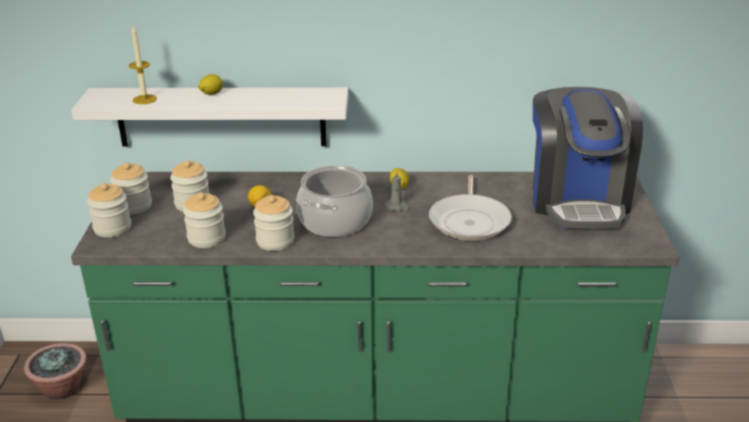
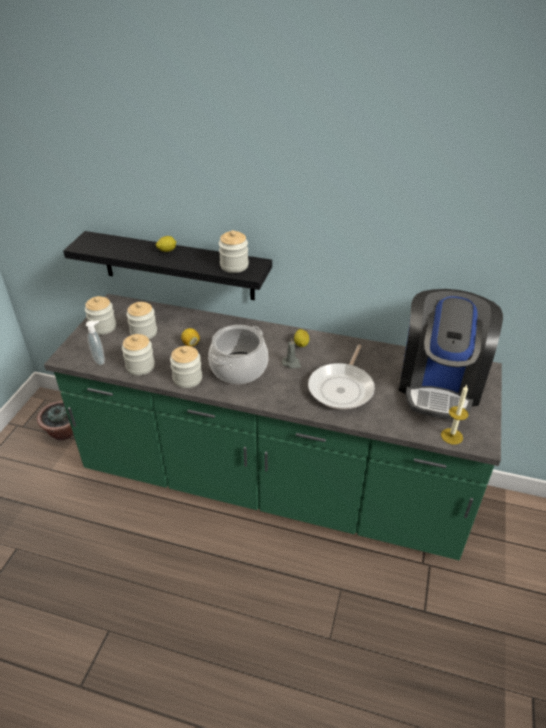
camera: 15 degrees right, 10 degrees up
white shelf [71,87,349,147] -> black shelf [63,231,272,300]
jar [87,183,131,237] -> jar moved to [219,230,249,273]
candle [129,25,157,104] -> candle moved to [441,385,468,445]
none -> soap dispenser [86,320,105,365]

